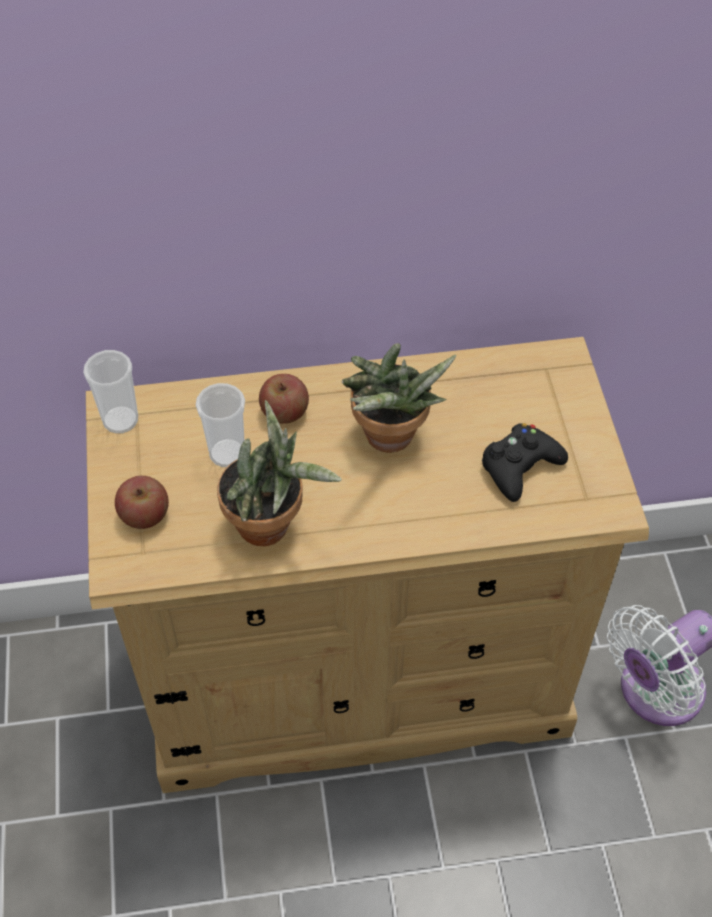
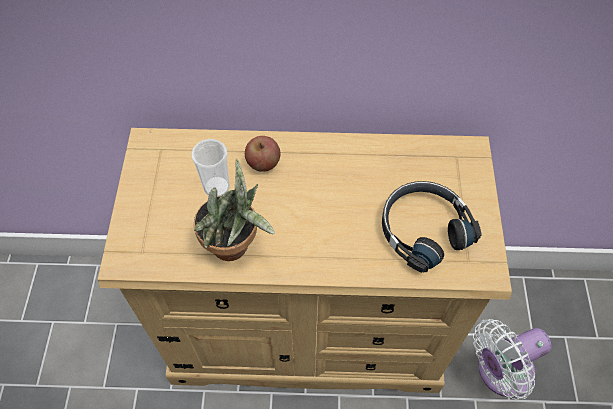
camera: 10 degrees right, 5 degrees up
cup [83,350,138,434] -> none
apple [115,476,169,529] -> none
potted plant [342,343,456,453] -> none
black game controller [482,423,568,502] -> black headphones [382,181,481,273]

